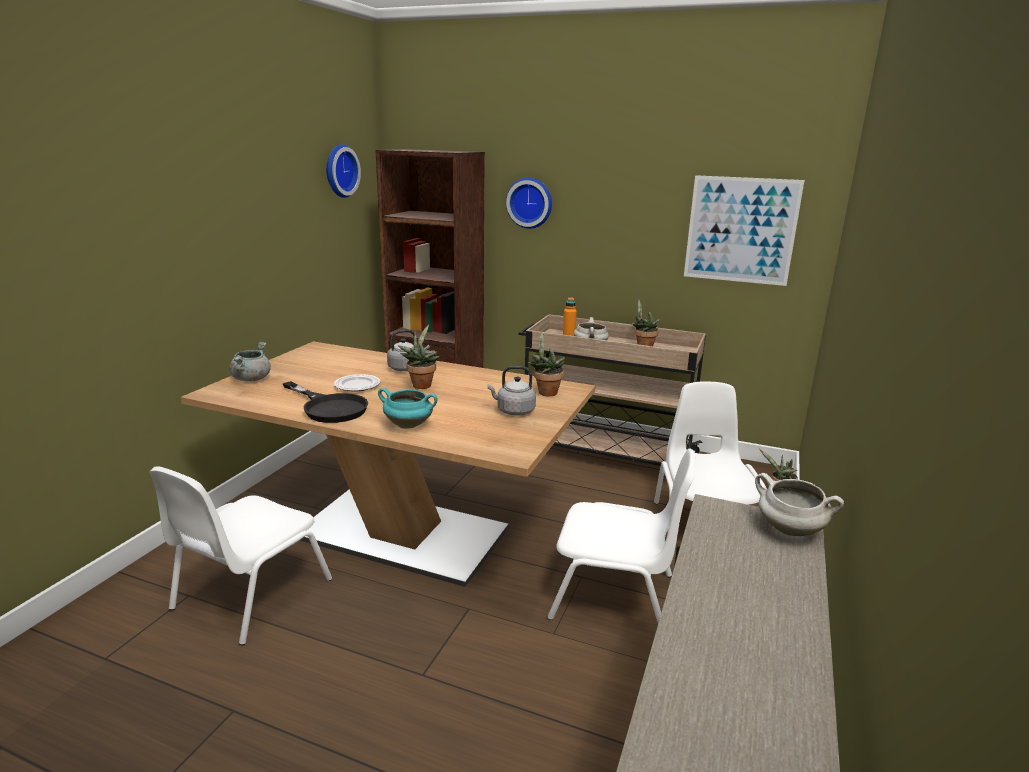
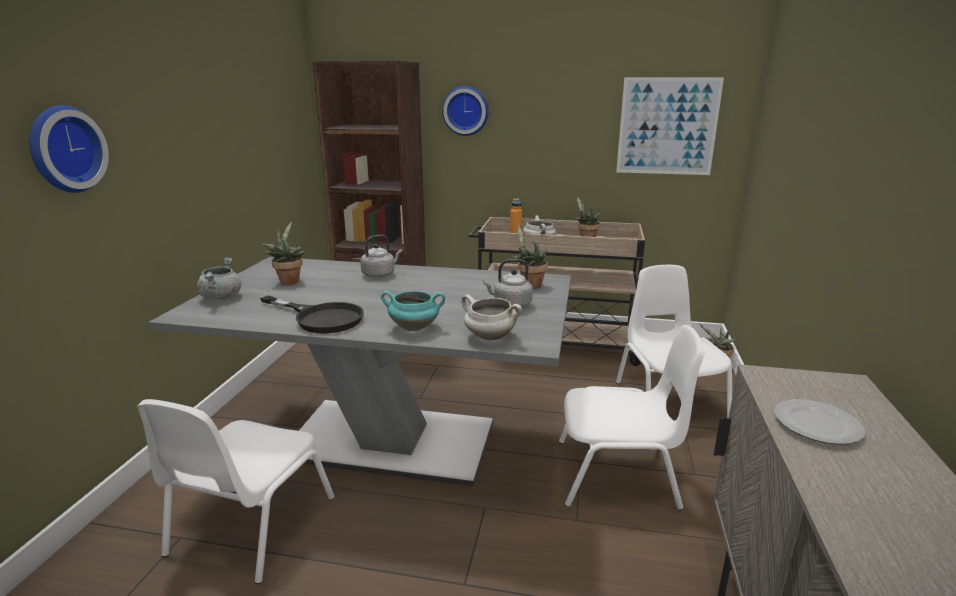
camera: 10 degrees left, 0 degrees up
brown dining table [181,342,595,587] -> grey dining table [148,257,571,486]
wall clock [326,144,361,198] -> wall clock moved to [29,105,109,193]
plate [334,374,381,392] -> plate moved to [775,399,865,445]
potted plant [398,325,439,389] -> potted plant moved to [261,222,305,285]
white cooking pot [755,473,844,536] -> white cooking pot moved to [461,294,522,340]

